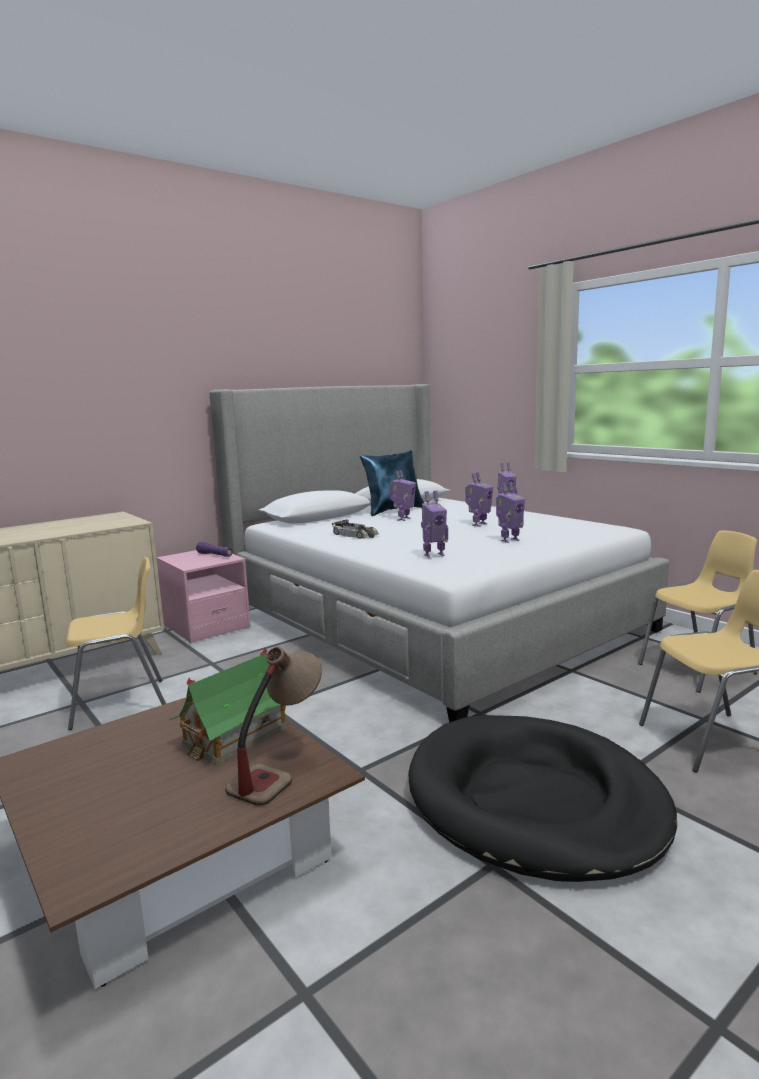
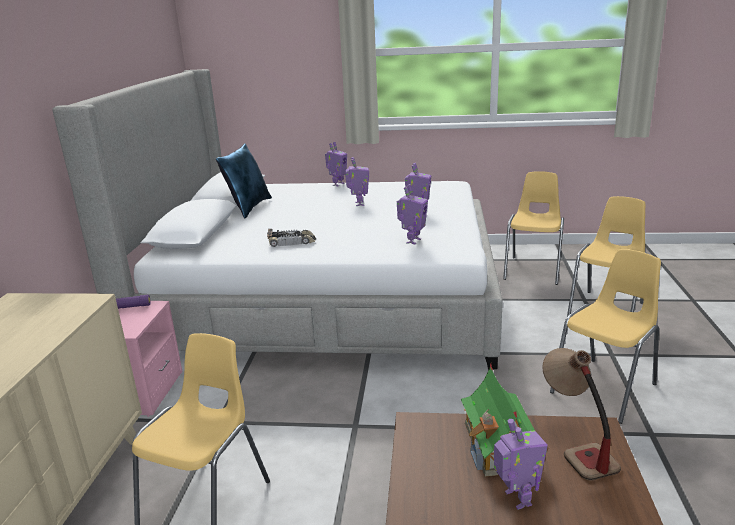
camera: 45 degrees left, 10 degrees up
toy robot [389,470,416,521] -> toy robot moved to [494,419,548,510]
black dog bed [408,715,677,882] -> yellow chair [550,249,661,424]

